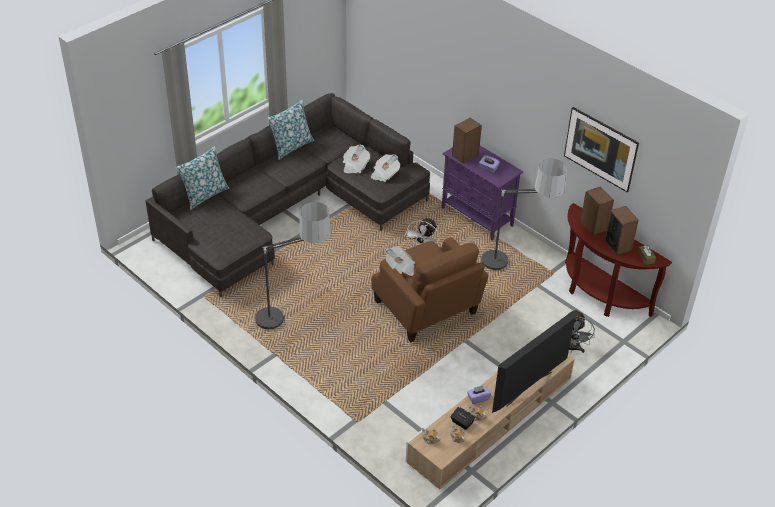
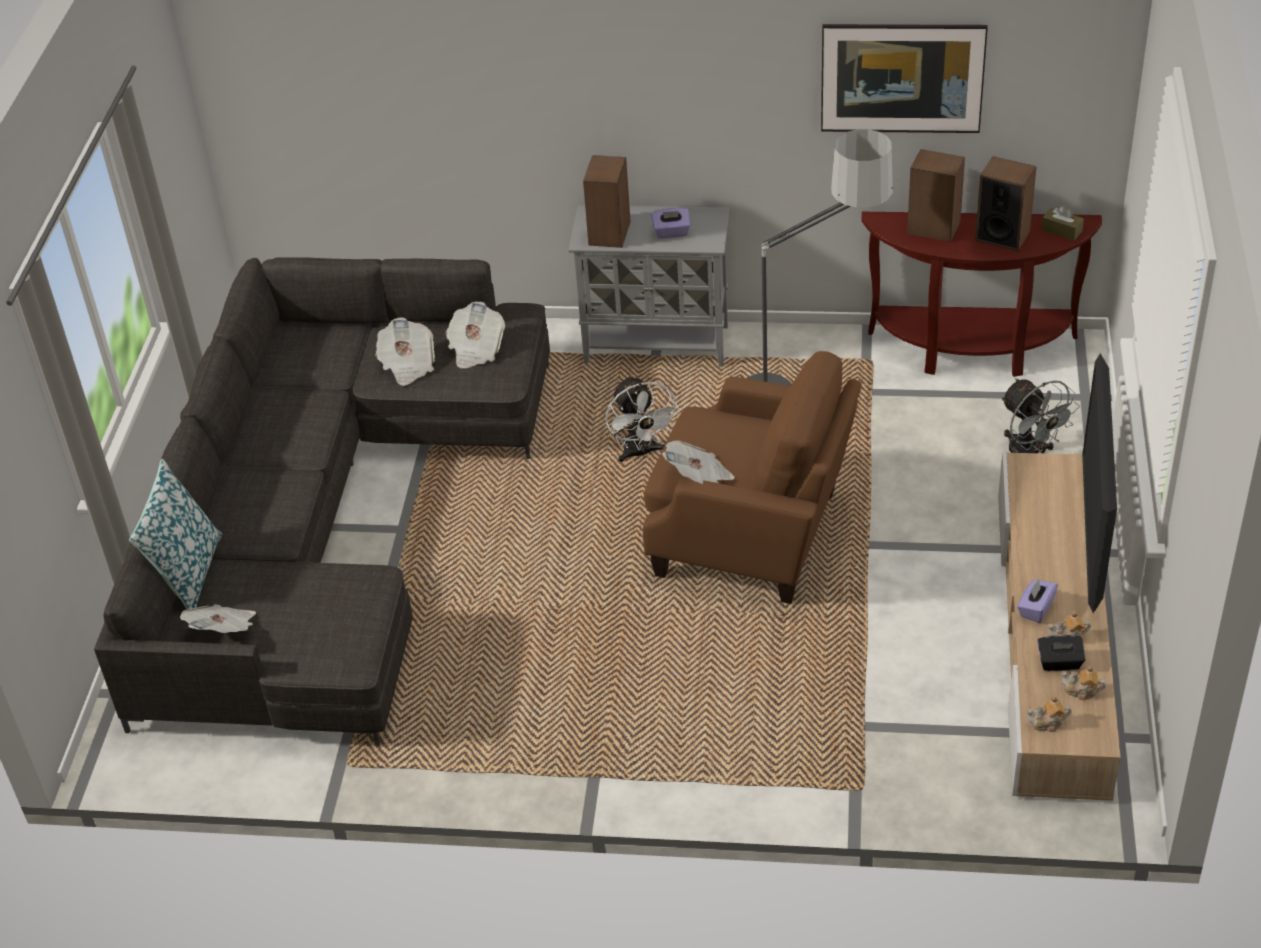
camera: 35 degrees left, 0 degrees up
floor lamp [255,202,331,329] -> none
pillow [266,100,314,160] -> none
purple cabinet [442,146,523,240] -> grey cabinet [569,205,729,367]
none -> newspaper [180,604,256,633]

